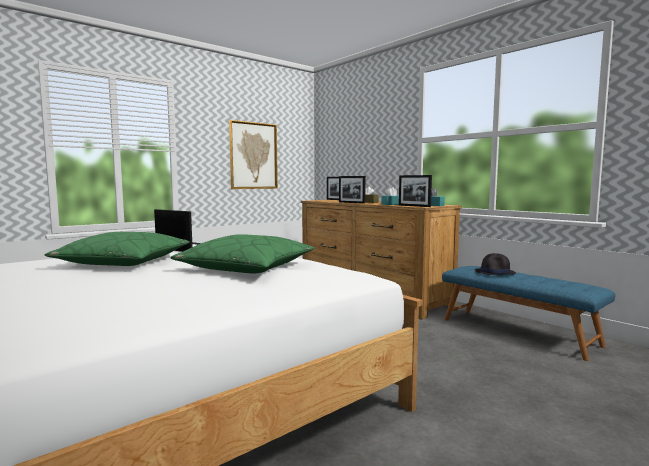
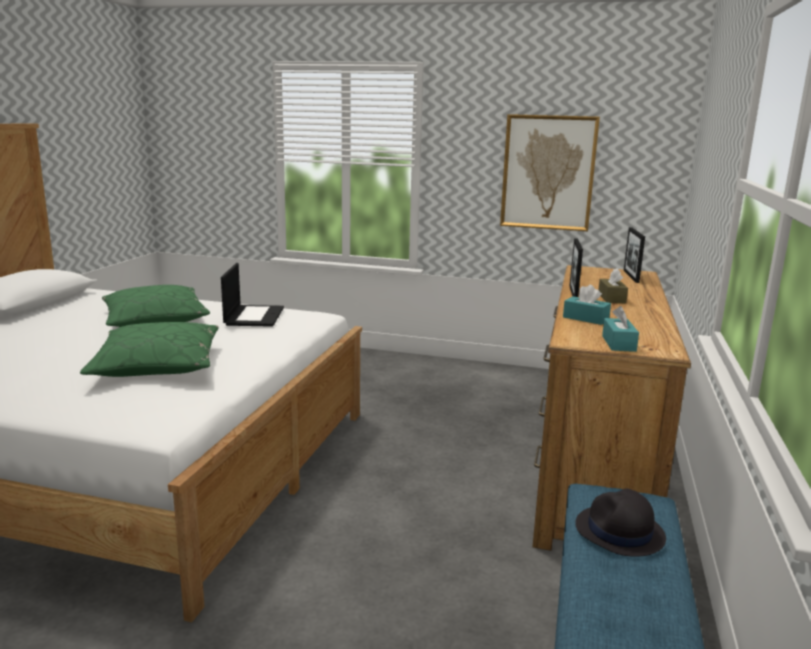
camera: 55 degrees right, 10 degrees up
picture frame [399,175,432,207] -> none

